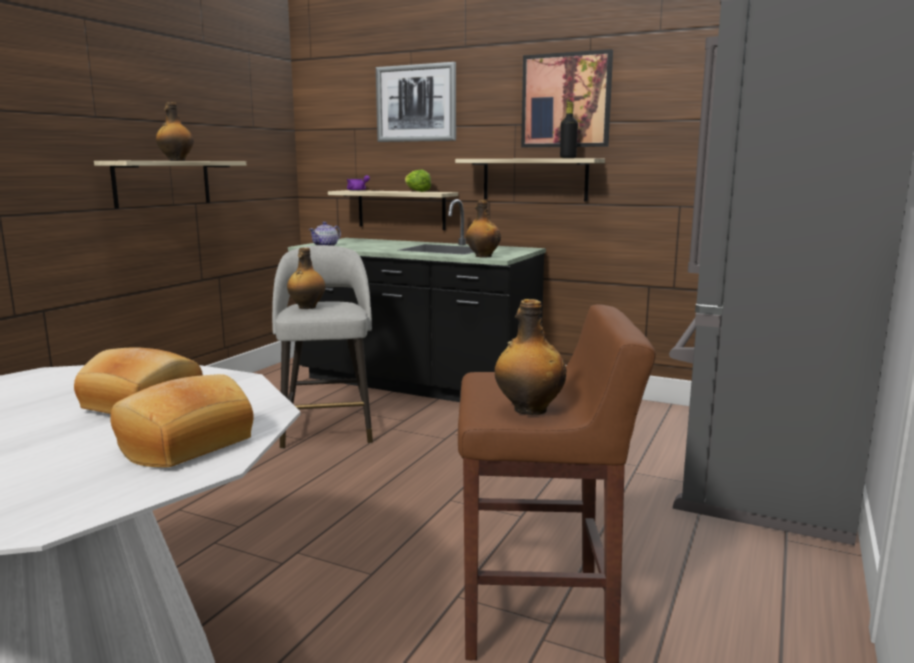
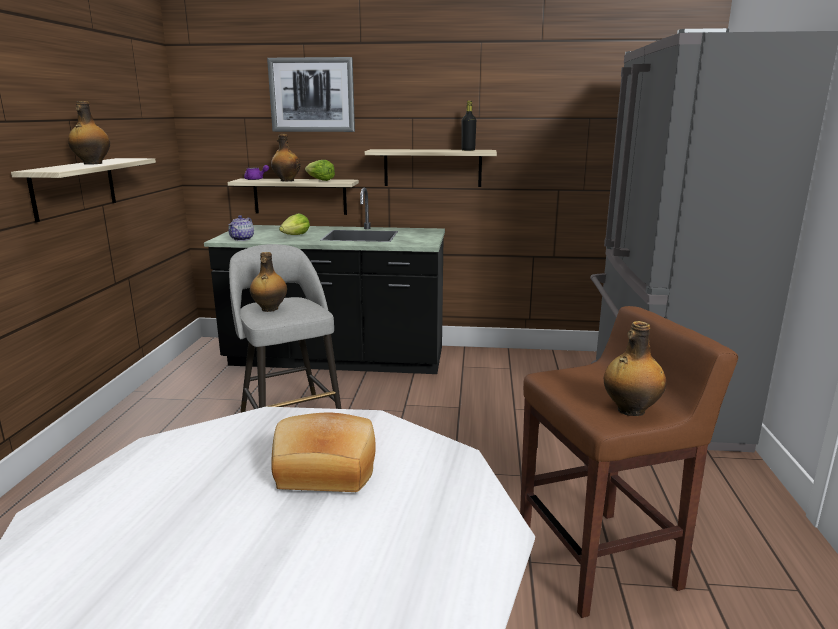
camera: 20 degrees left, 5 degrees up
bread [110,374,254,468] -> none
bottle [466,200,501,258] -> bottle moved to [271,134,301,181]
picture [521,49,613,148] -> none
none -> lettuce [279,213,310,235]

